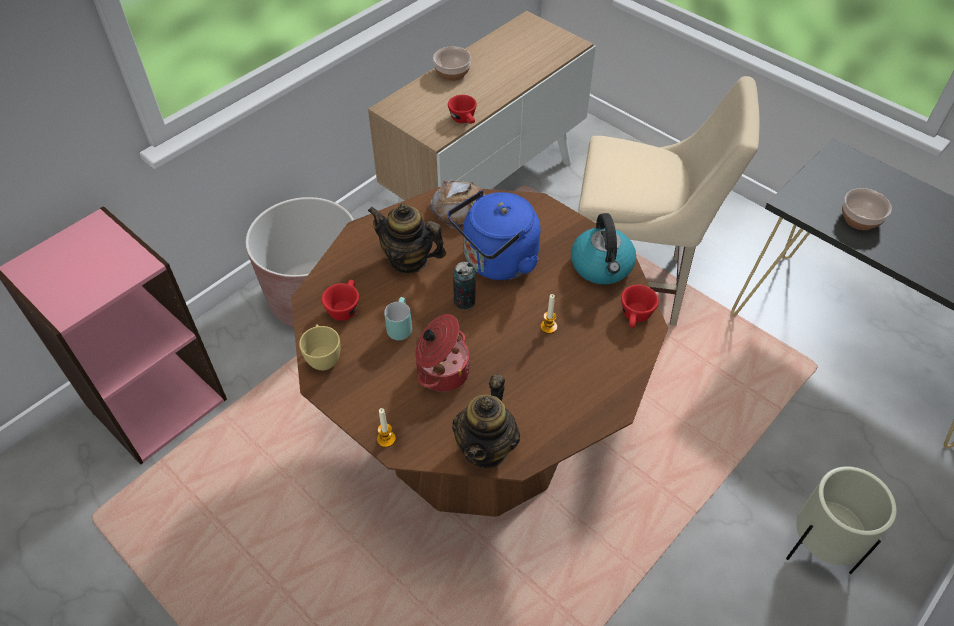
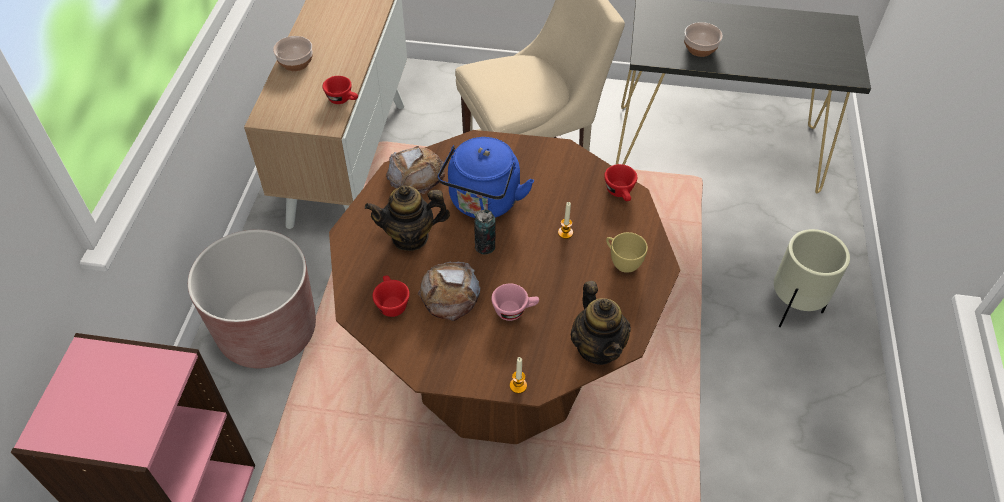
camera: 35 degrees left, 0 degrees up
yellow cup [299,324,341,370] -> yellow cup moved to [606,232,648,273]
turquoise mug [384,297,412,340] -> bread [418,262,481,321]
cooking pot [415,314,471,392] -> pink cup [491,283,539,321]
kettle [571,213,636,284] -> none

